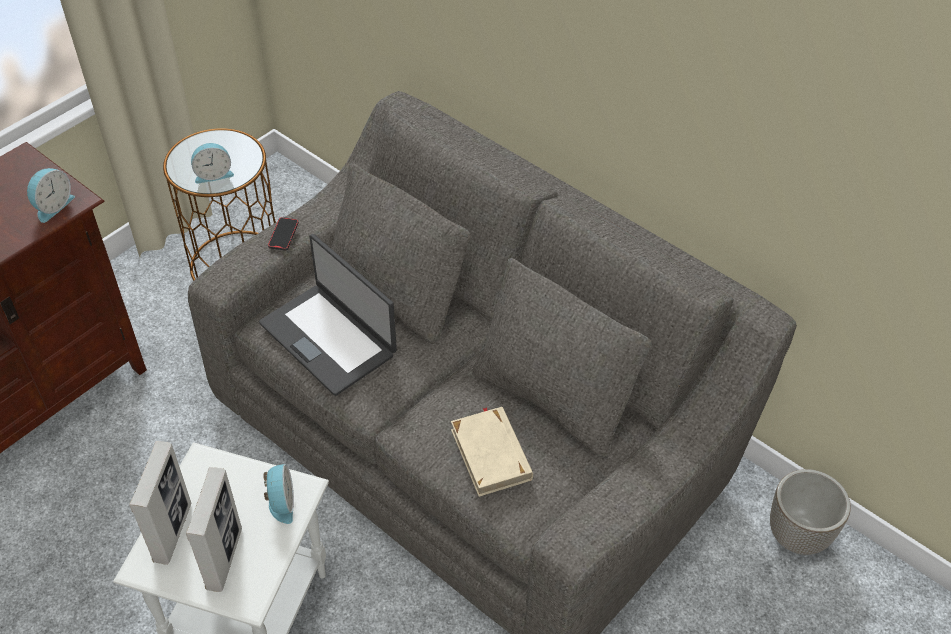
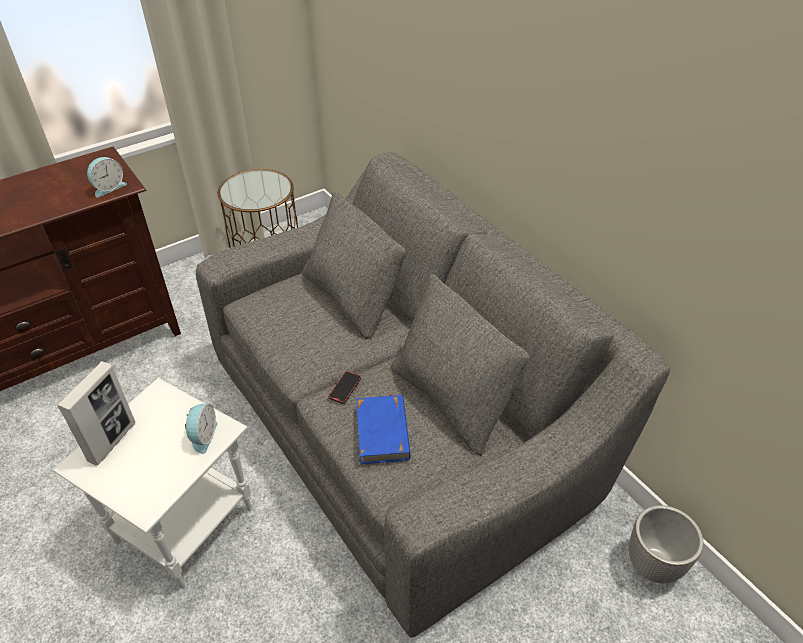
camera: 15 degrees right, 5 degrees down
picture frame [186,467,242,592] -> none
alarm clock [191,143,234,184] -> none
laptop [259,234,397,396] -> none
phone [268,217,299,251] -> phone moved to [328,371,361,404]
beige book [451,407,533,497] -> blue book [356,394,411,464]

